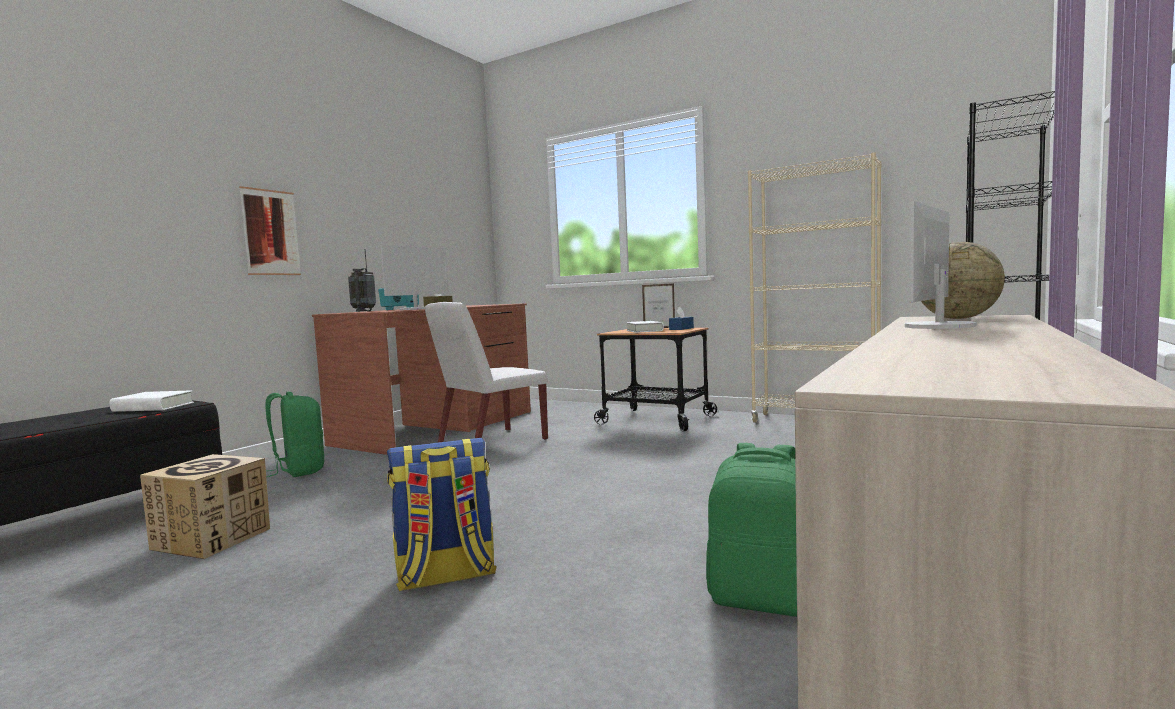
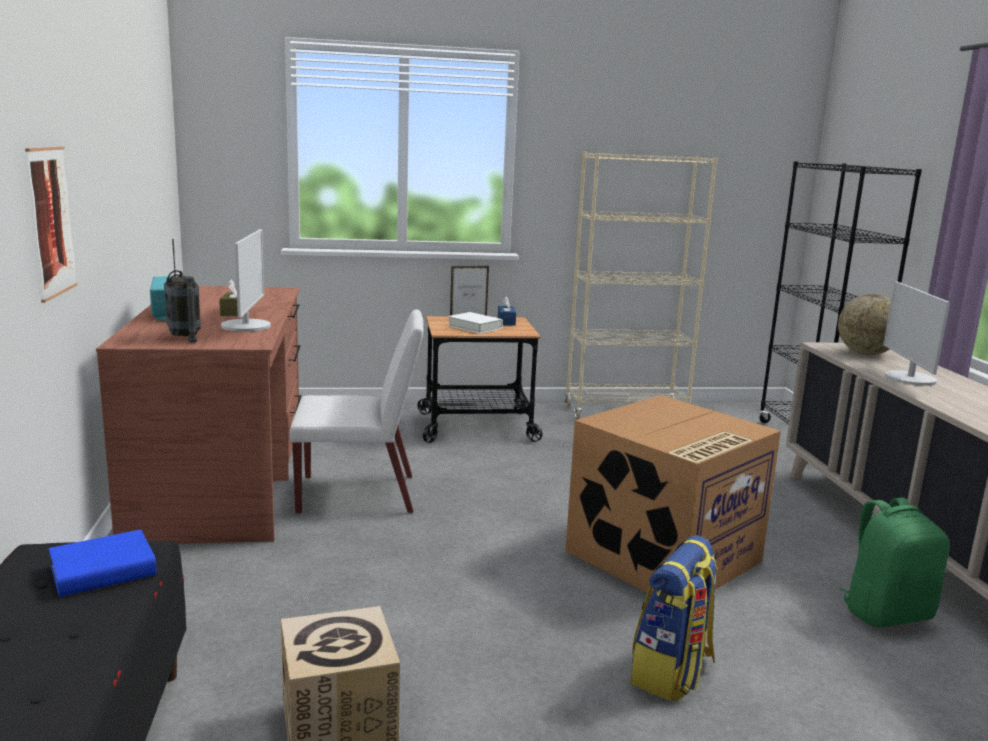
camera: 40 degrees left, 10 degrees up
white book [110,390,194,412] -> blue book [49,529,157,597]
green backpack [265,392,324,477] -> none
white chair [425,302,548,443] -> white chair turned 105 degrees counterclockwise [289,310,423,514]
none -> cardboard box [565,395,781,594]

